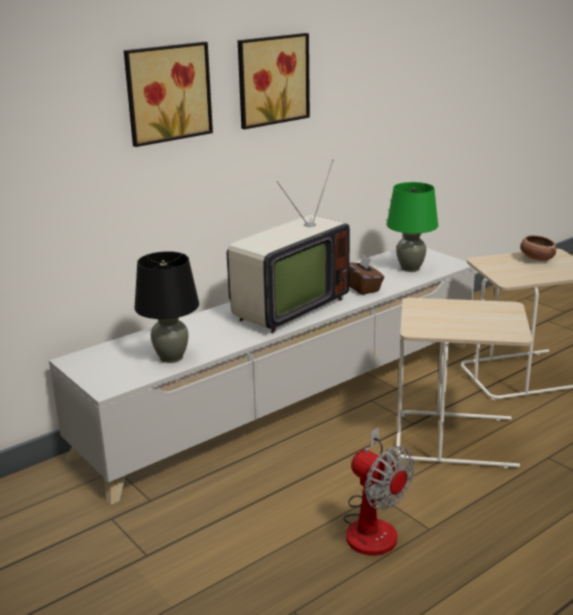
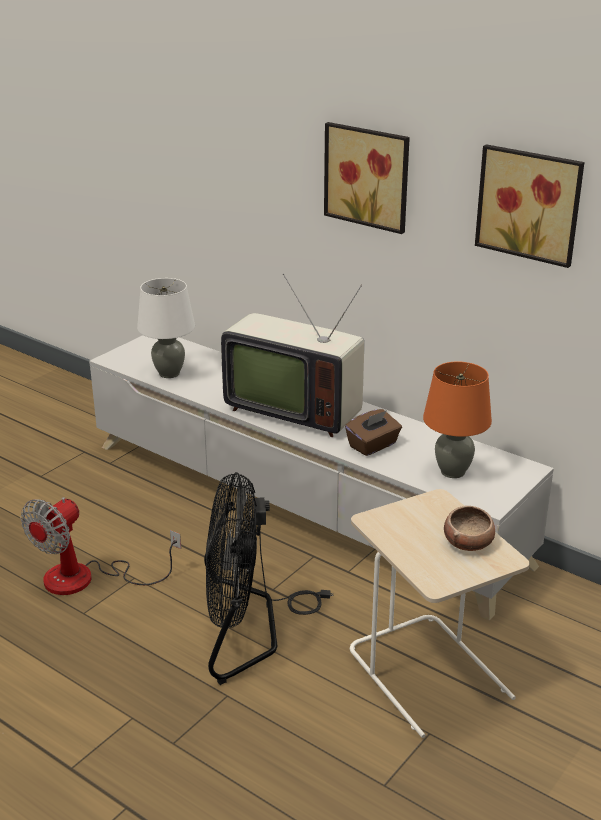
camera: 75 degrees right, 5 degrees up
picture [124,42,213,147] -> picture moved to [475,144,584,268]
black table lamp [134,251,199,363] -> white table lamp [137,278,195,378]
green table lamp [387,182,438,272] -> orange table lamp [423,361,492,478]
beige side table [396,298,533,468] -> black fan [204,472,334,685]

